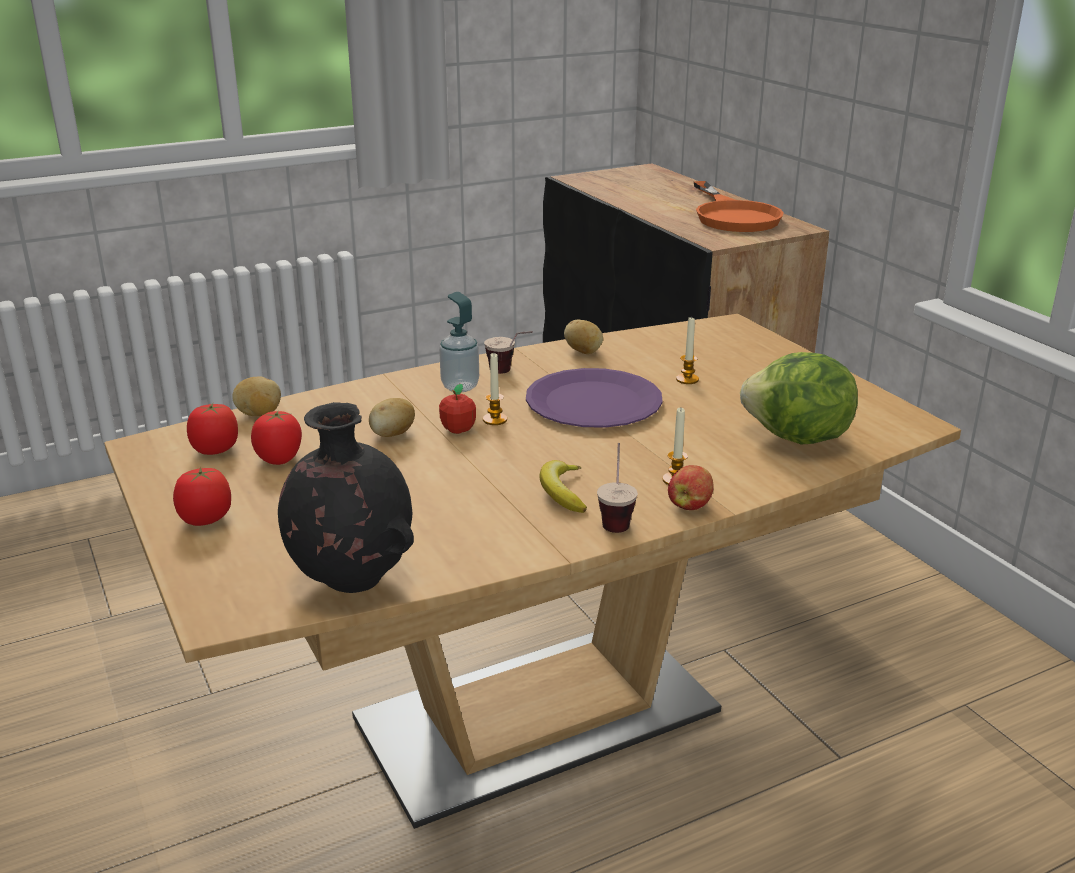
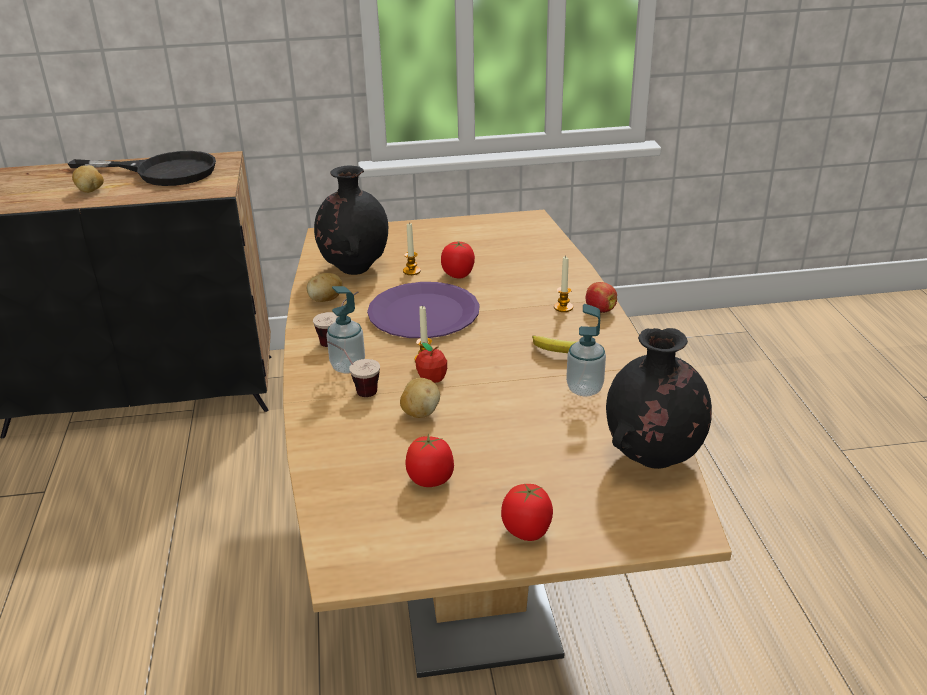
camera: 70 degrees left, 5 degrees up
tomato [187,403,238,455] -> tomato moved to [441,242,475,278]
potato [232,377,281,416] -> potato moved to [72,165,104,193]
cup [597,443,638,533] -> cup moved to [327,341,380,397]
orange frying pan [694,181,784,232] -> black frying pan [68,151,216,186]
lettuce [740,352,858,445] -> none
none -> black vase [314,166,388,275]
none -> soap dispenser [566,304,606,397]

